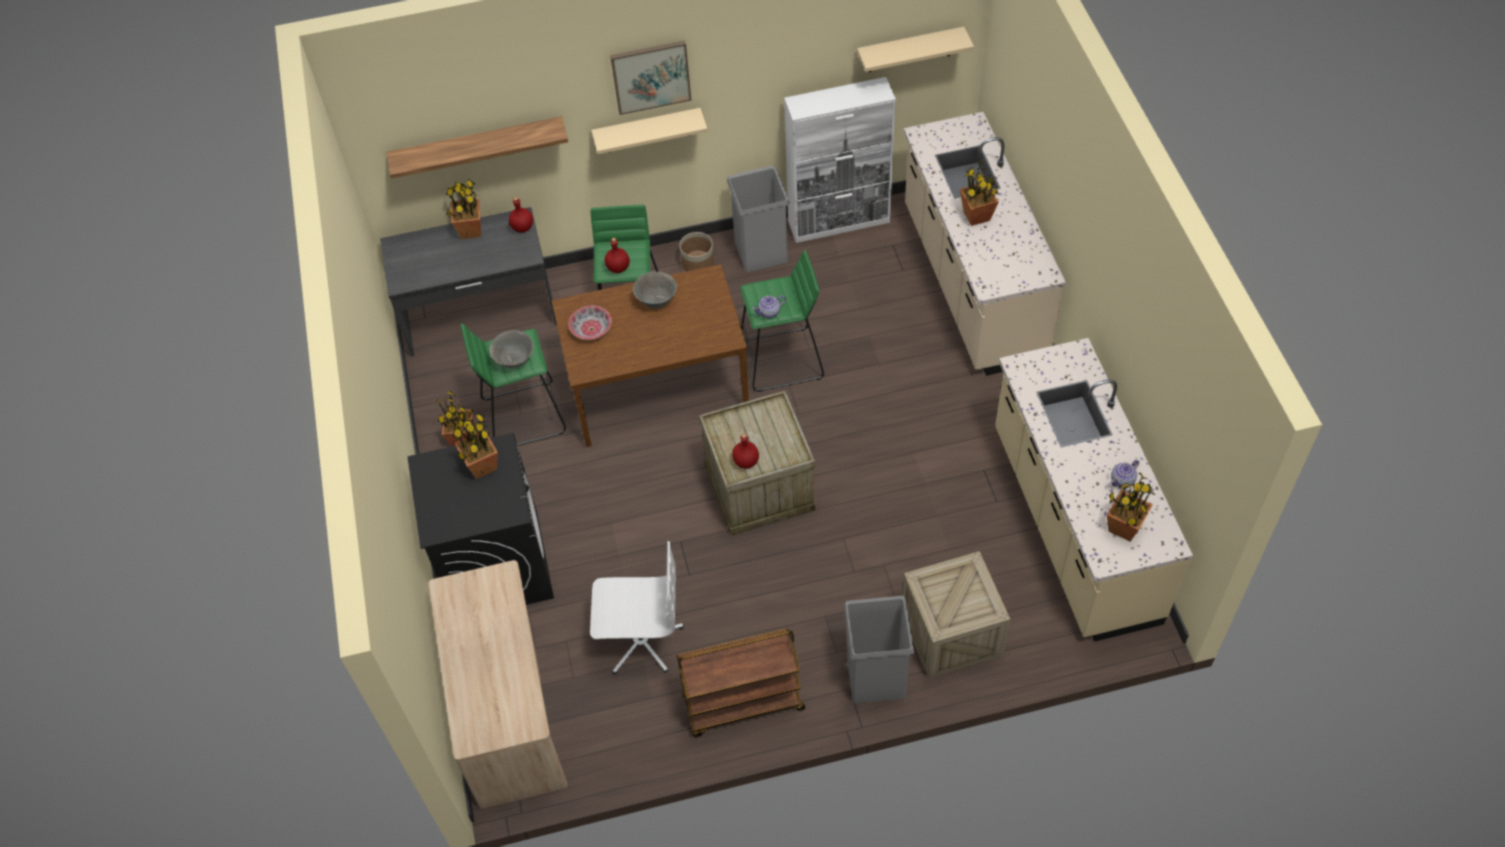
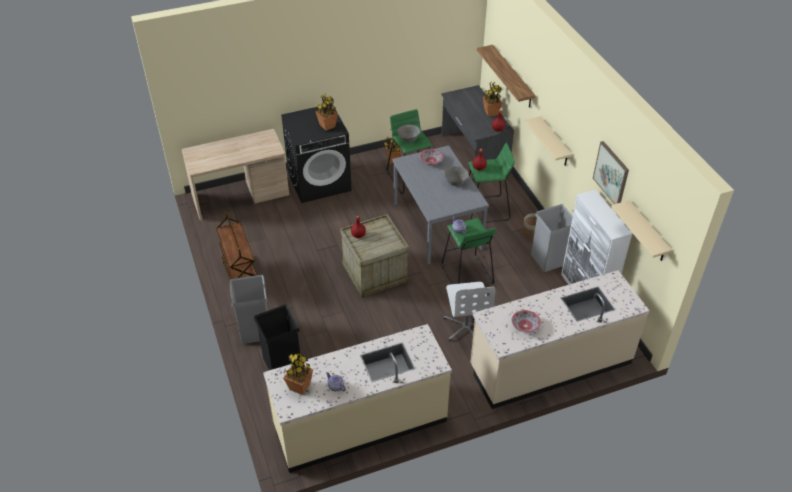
camera: 80 degrees right, 10 degrees down
brown dining table [551,264,749,447] -> grey dining table [392,146,489,264]
white office chair [590,541,684,675] -> white office chair moved to [443,282,495,341]
picture [610,40,692,115] -> picture moved to [593,141,629,204]
crate [902,551,1010,679] -> black trash can [254,304,301,370]
potted plant [960,160,999,226] -> none
none -> bowl [511,310,541,333]

